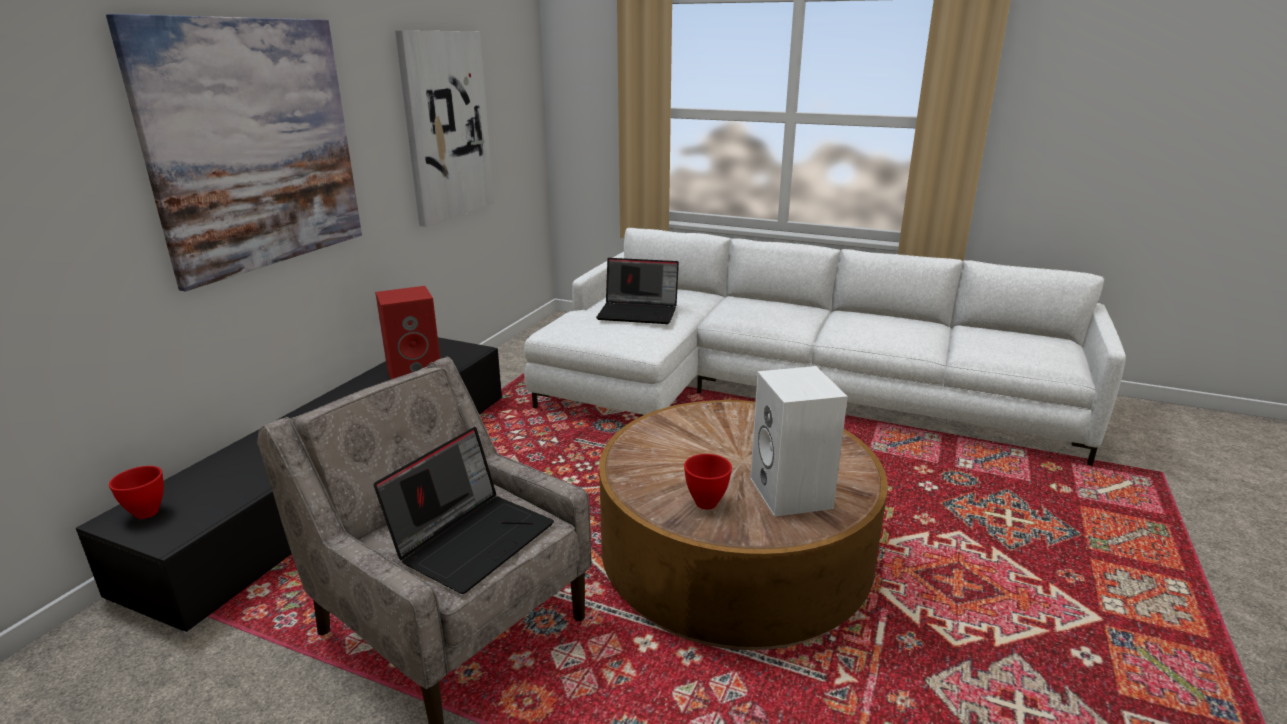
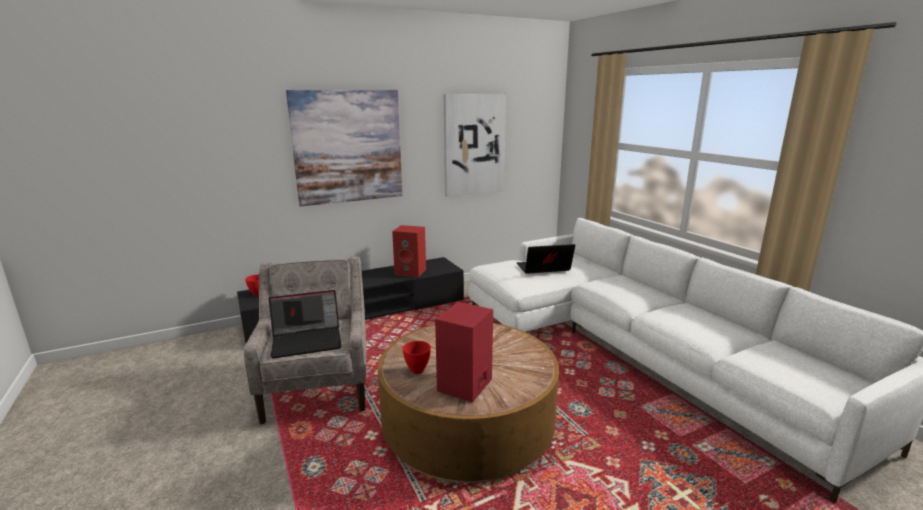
camera: 40 degrees right, 5 degrees down
laptop [596,258,679,324] -> laptop turned 120 degrees clockwise [517,244,576,274]
white speaker [750,366,848,517] -> red speaker [435,302,493,403]

